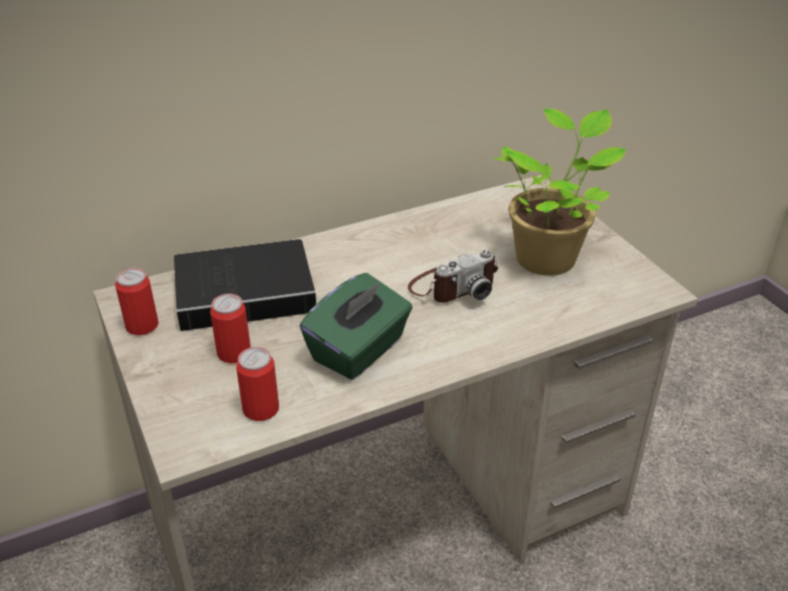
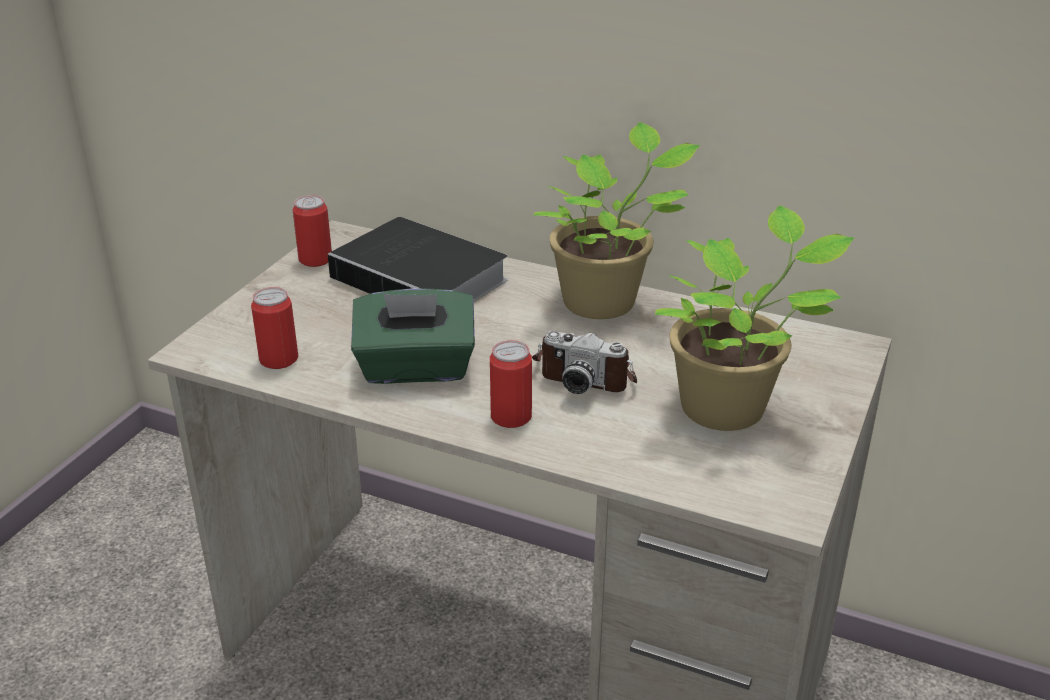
camera: 50 degrees right, 5 degrees down
can [210,294,251,363] -> can moved to [490,340,532,428]
none -> potted plant [533,122,700,319]

